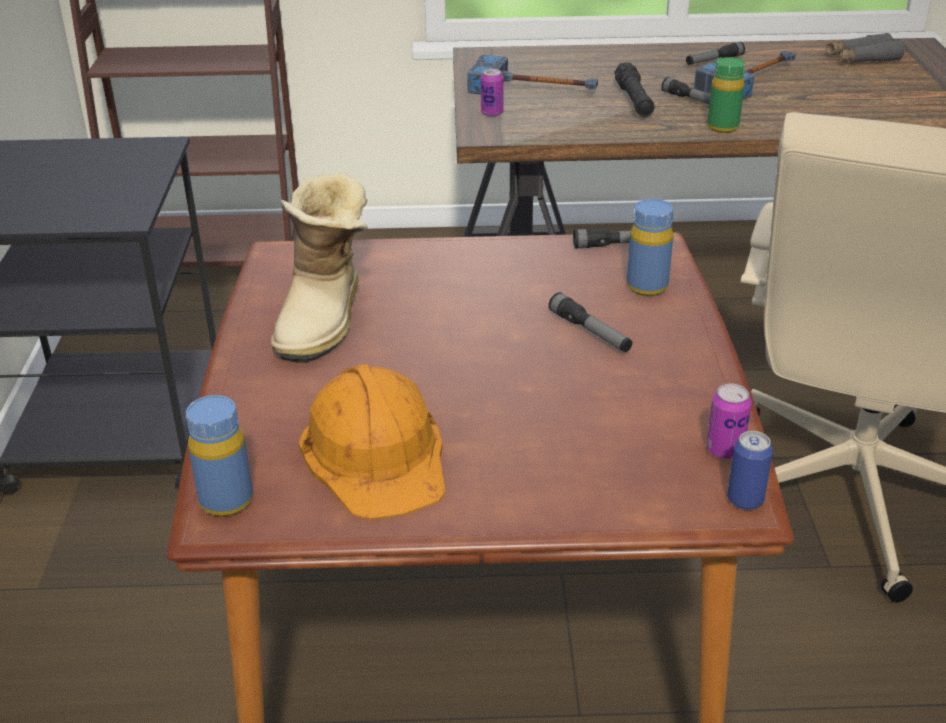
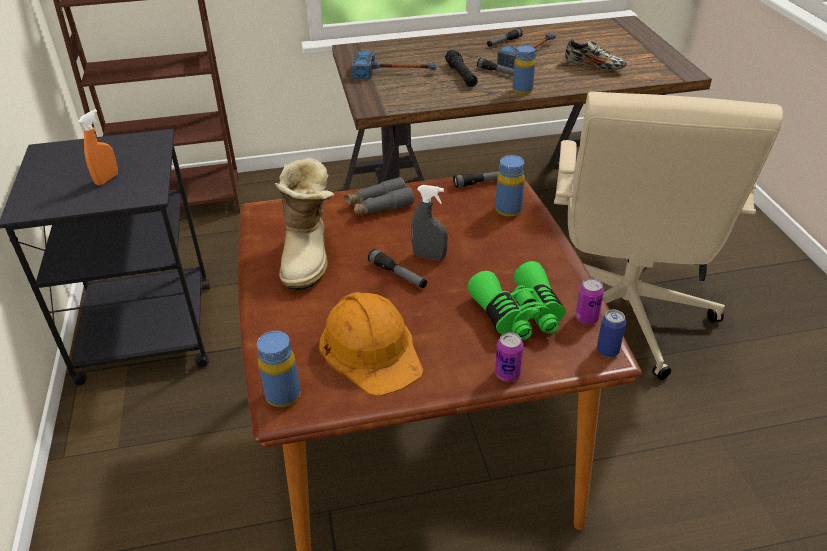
camera: 10 degrees left, 5 degrees up
can [481,69,504,117] -> can moved to [495,332,523,382]
flashlight [548,292,632,352] -> flashlight moved to [368,249,427,288]
green bottle [707,57,745,133] -> blue bottle [513,45,535,94]
grey binoculars [826,33,905,62] -> grey binoculars moved to [344,177,415,216]
none -> orange spray bottle [78,109,118,186]
none -> grey spray bottle [411,185,448,260]
none -> green binoculars [467,261,566,340]
none -> shoe [565,39,627,70]

